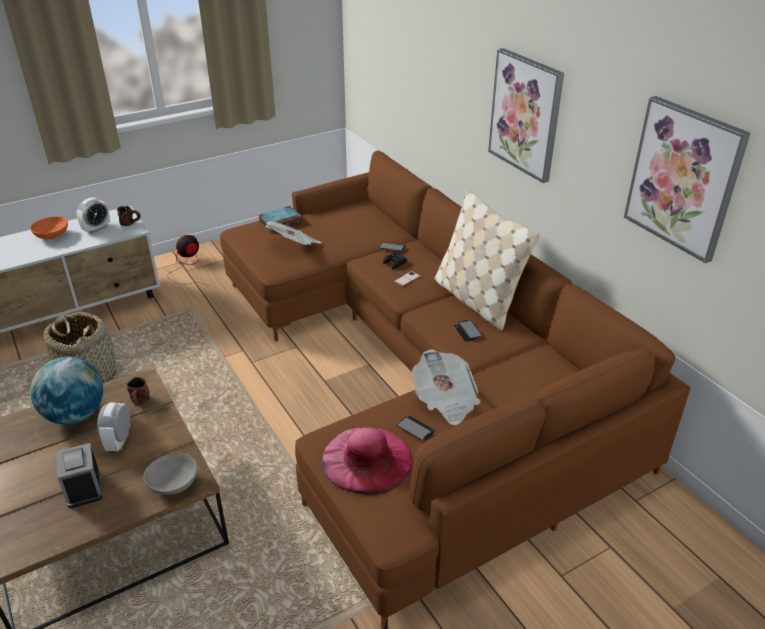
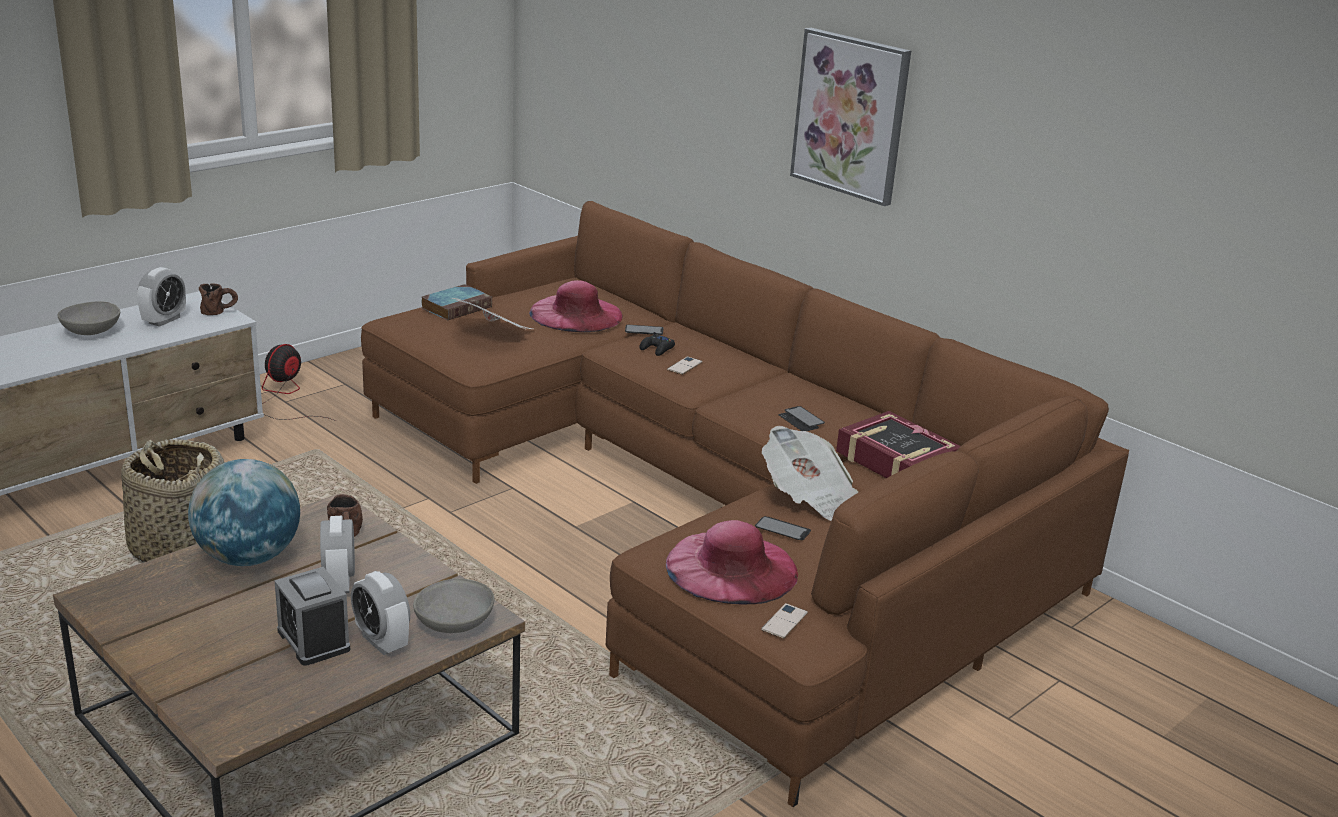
camera: 15 degrees left, 10 degrees down
orange bowl [30,216,68,239] -> grey bowl [58,302,120,335]
beige pillow [434,189,540,331] -> none
picture [624,96,751,263] -> none
none -> alarm clock [351,571,410,655]
none -> pink hat [529,280,623,332]
none -> phone [761,603,808,639]
none -> book [836,411,960,478]

